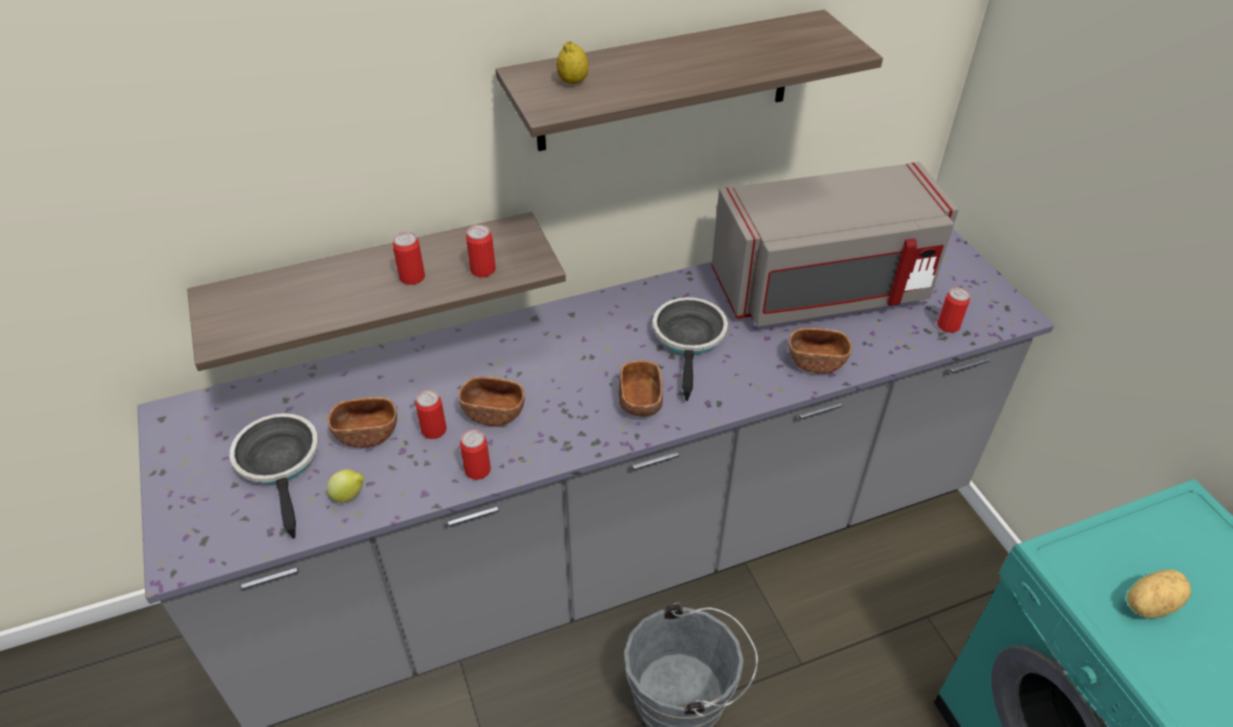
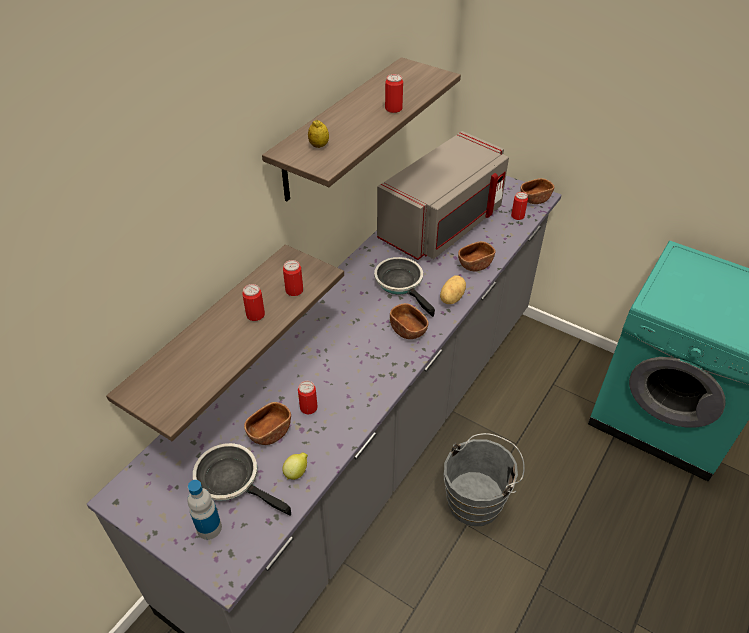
camera: 35 degrees left, 0 degrees up
brown bowl [458,377,525,426] -> brown bowl moved to [521,178,554,204]
can [460,429,491,480] -> can moved to [385,74,403,113]
potato [1127,570,1191,618] -> potato moved to [440,276,466,304]
none -> bottle [188,480,222,540]

